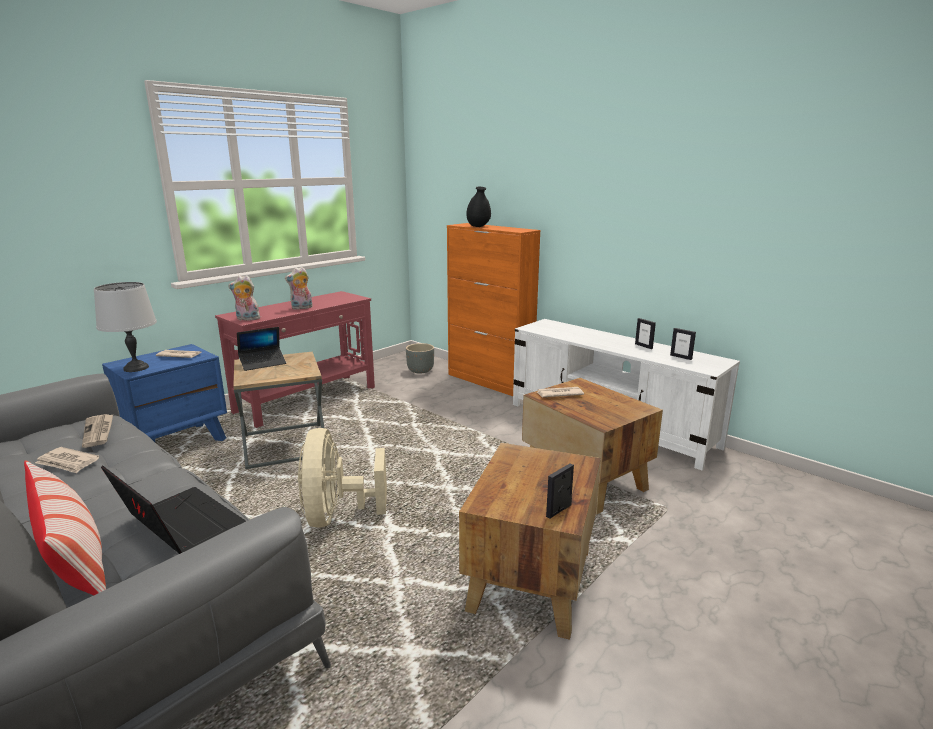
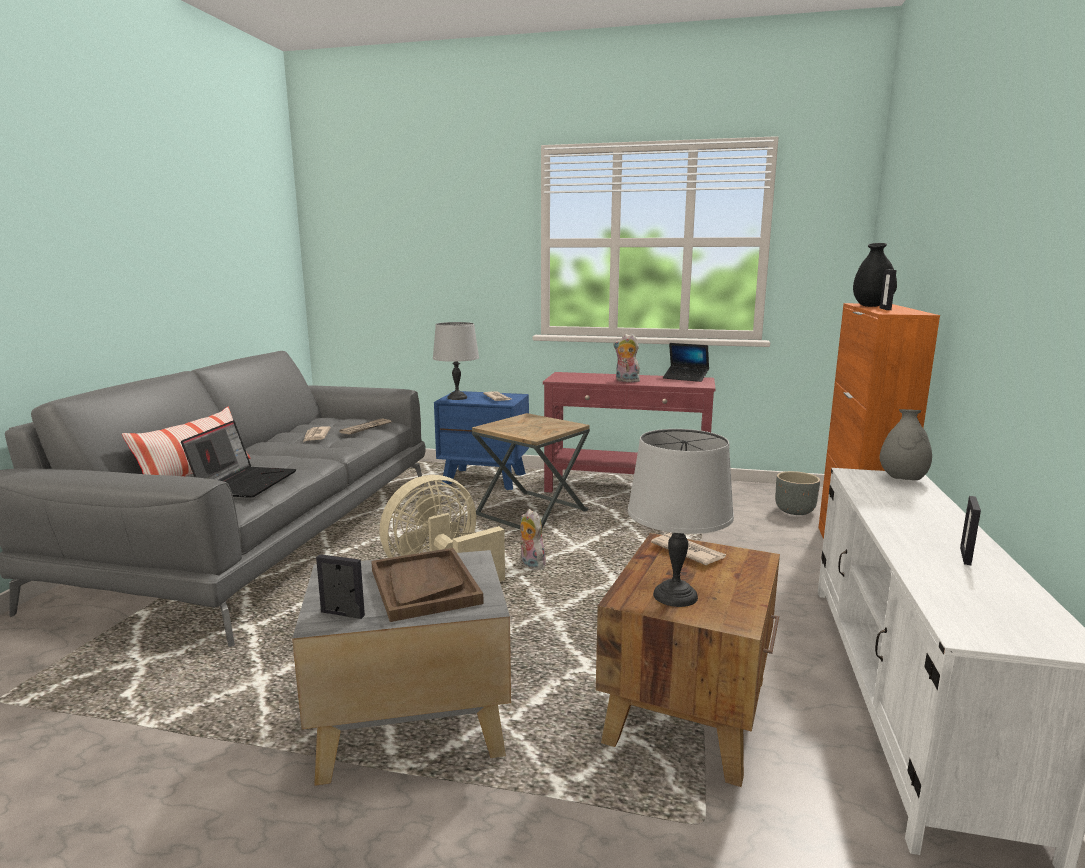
camera: 60 degrees right, 5 degrees down
plush toy [228,275,260,320] -> plush toy moved to [519,509,548,570]
laptop [237,327,286,371] -> laptop moved to [663,343,709,382]
brown side table [459,443,601,640] -> grey side table [292,550,511,786]
picture frame [670,328,696,360] -> picture frame moved to [880,270,897,310]
none -> brown tray [371,548,484,622]
none -> grey table lamp [628,429,734,607]
none -> grey vase [880,409,932,480]

